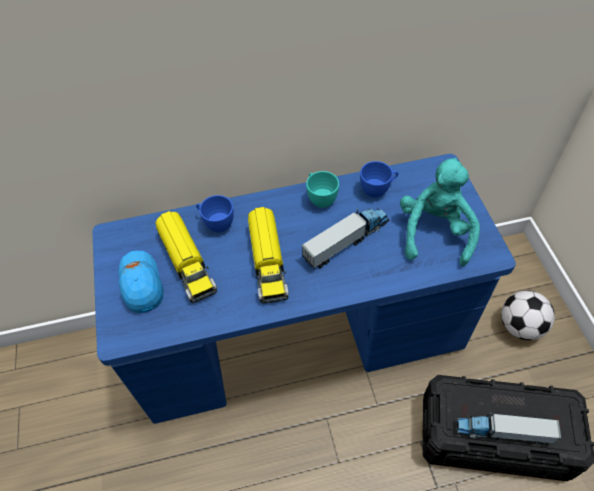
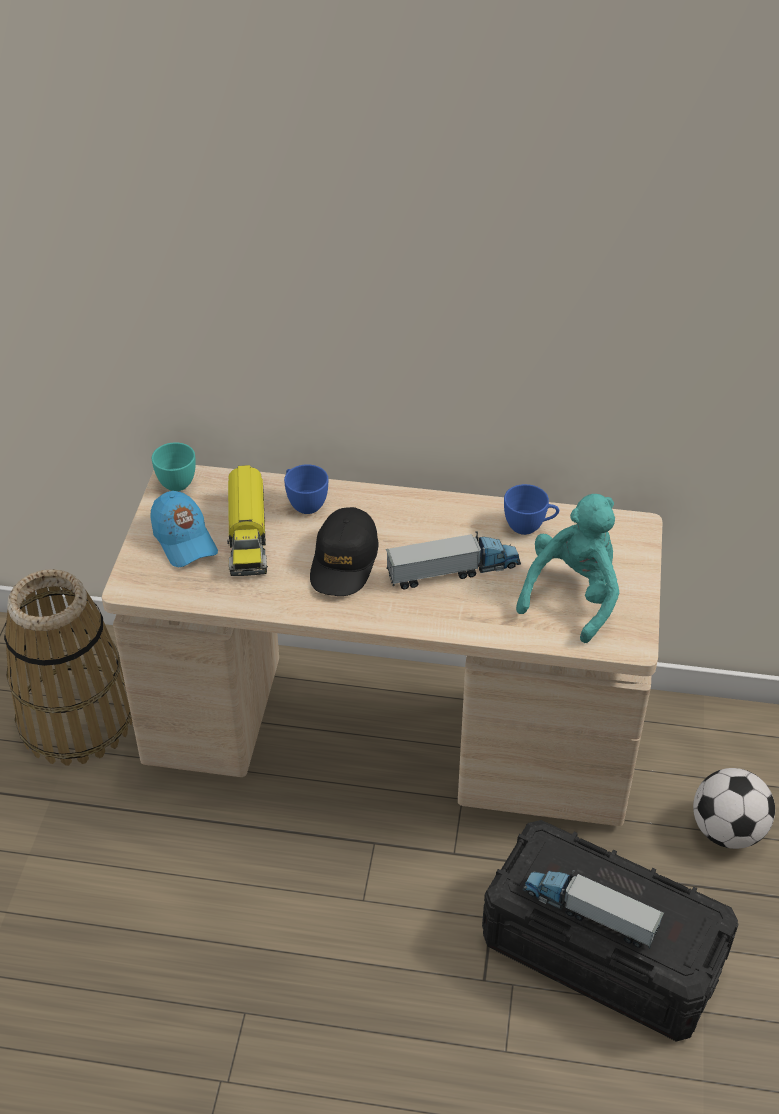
camera: 20 degrees right, 10 degrees down
blue desk [92,154,516,424] -> beige desk [102,465,662,826]
blue cap [119,251,164,313] -> blue cap turned 150 degrees clockwise [150,491,218,567]
toy truck [248,207,289,303] -> black cap [310,507,378,596]
turquoise cup [306,171,339,208] -> turquoise cup moved to [152,442,196,491]
none -> basket [4,569,132,766]

